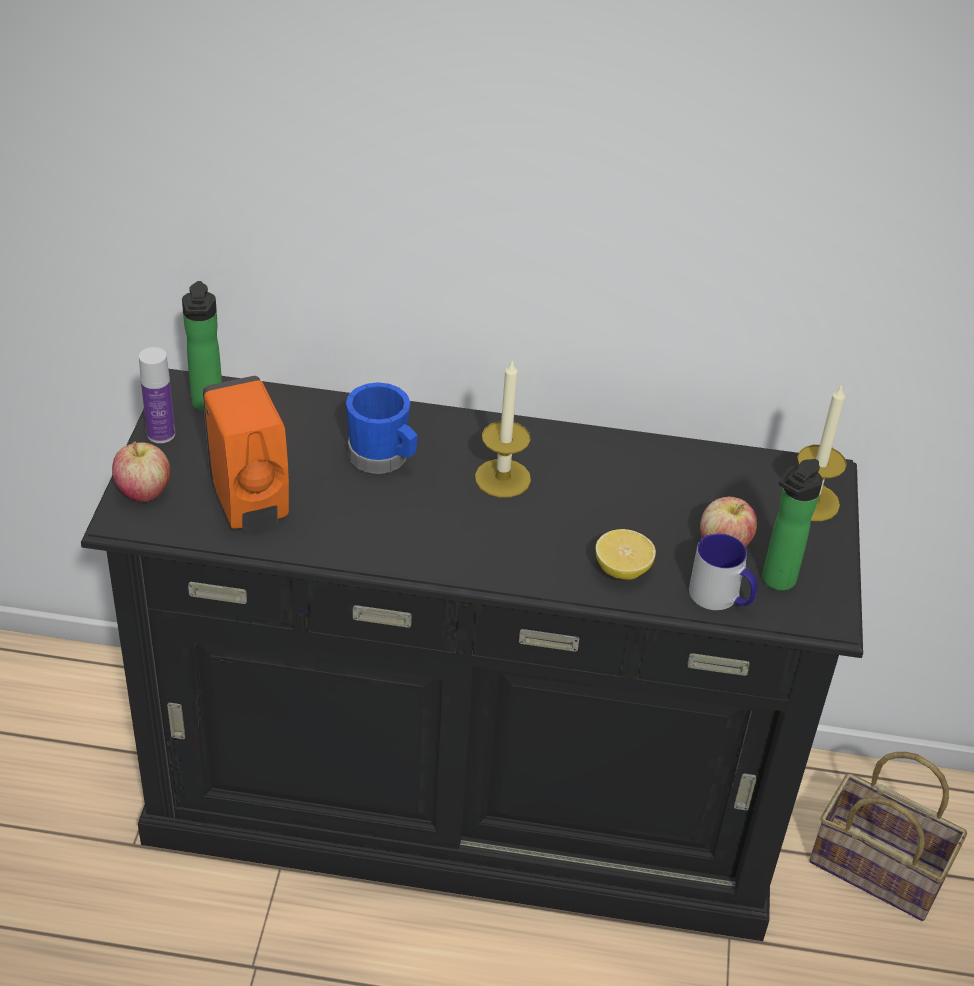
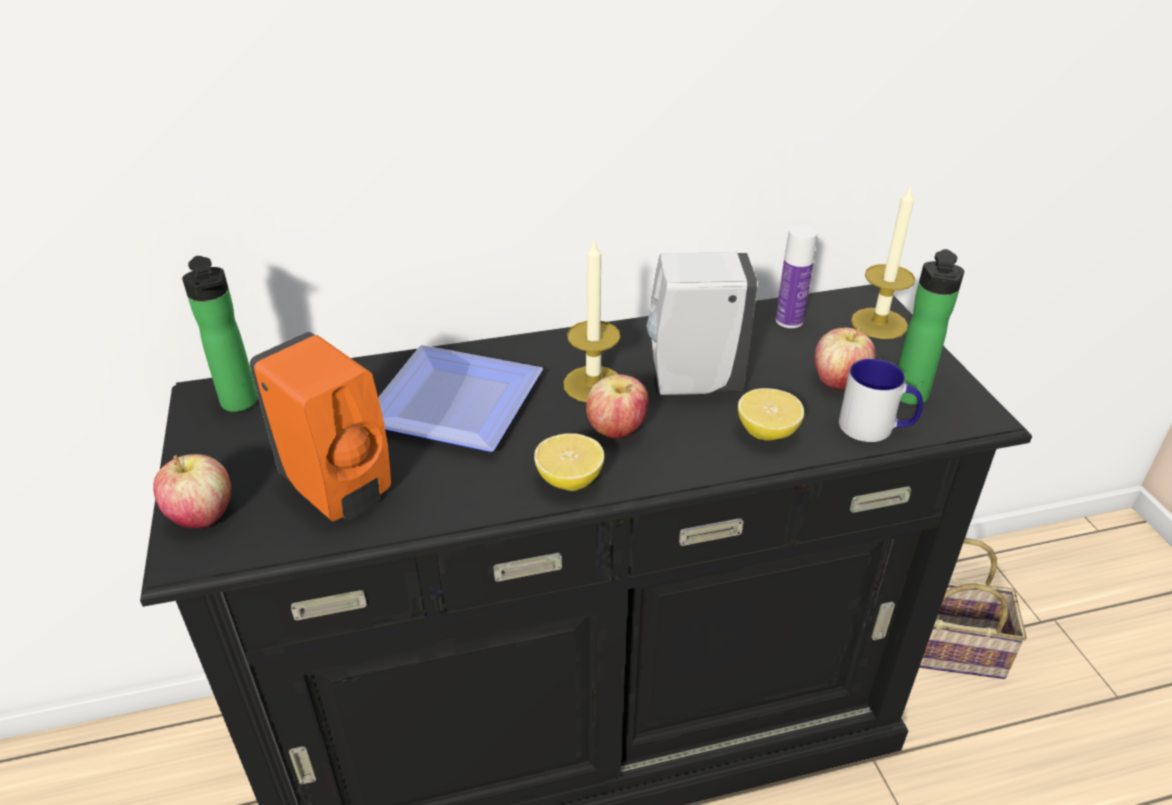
camera: 20 degrees left, 5 degrees down
bottle [139,347,175,443] -> bottle moved to [775,225,818,328]
blue mug [346,382,418,474] -> plate [378,345,543,452]
none -> lemon [534,433,604,491]
none -> apple [586,375,649,439]
none -> white soap dispenser [647,252,757,395]

